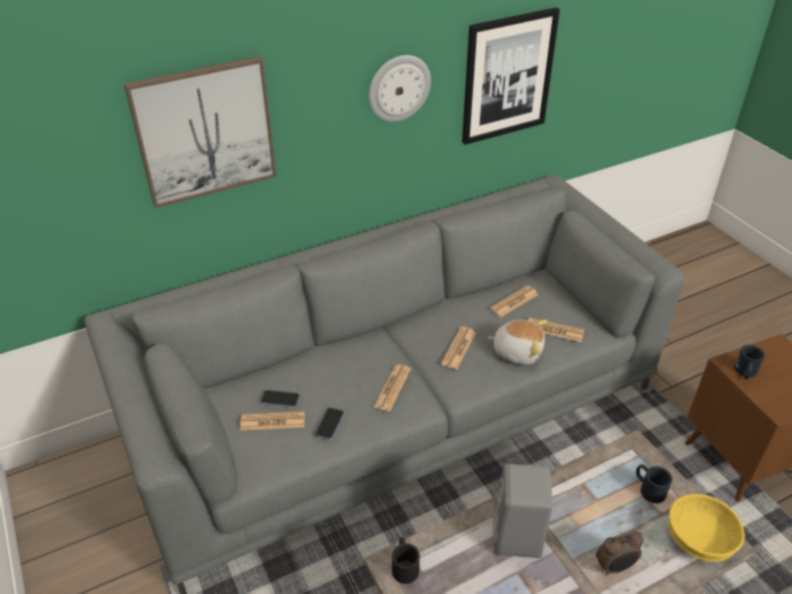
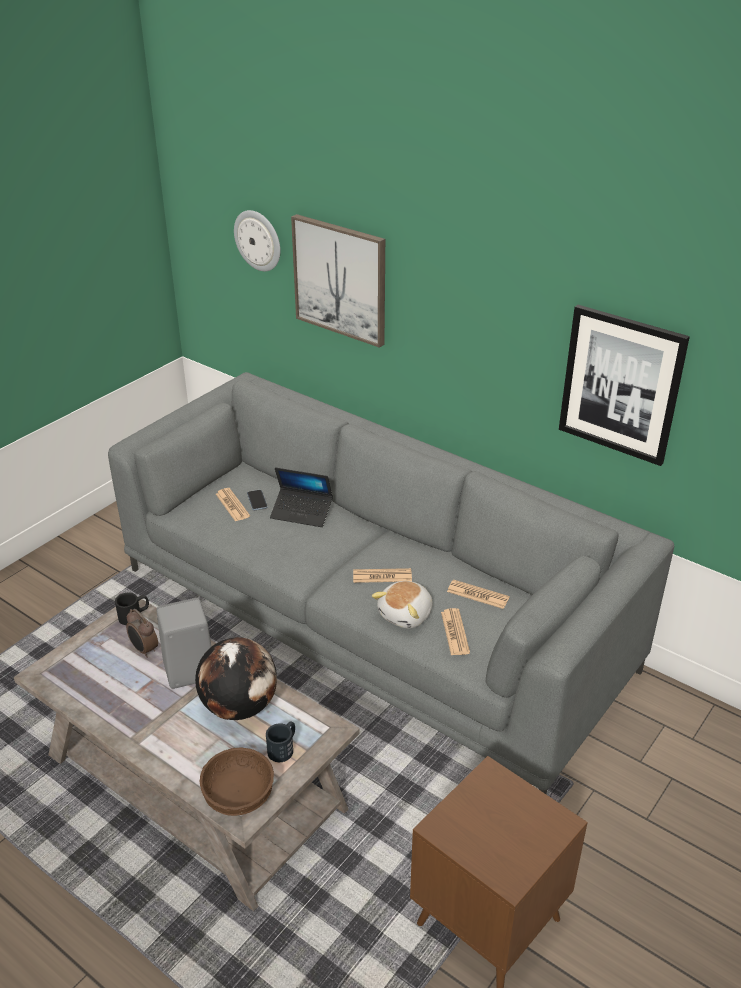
camera: 65 degrees right, 5 degrees down
phone [315,407,344,440] -> none
wall clock [369,55,431,122] -> wall clock moved to [234,210,280,271]
newspaper [374,365,411,412] -> none
plush toy [487,320,548,365] -> plush toy turned 45 degrees clockwise [372,581,433,628]
alarm clock [596,530,644,576] -> alarm clock moved to [126,609,158,658]
yellow bowl [668,494,745,562] -> brown bowl [200,748,274,816]
black mug [734,345,765,379] -> none
none -> globe [195,637,277,720]
none -> laptop [270,467,333,527]

